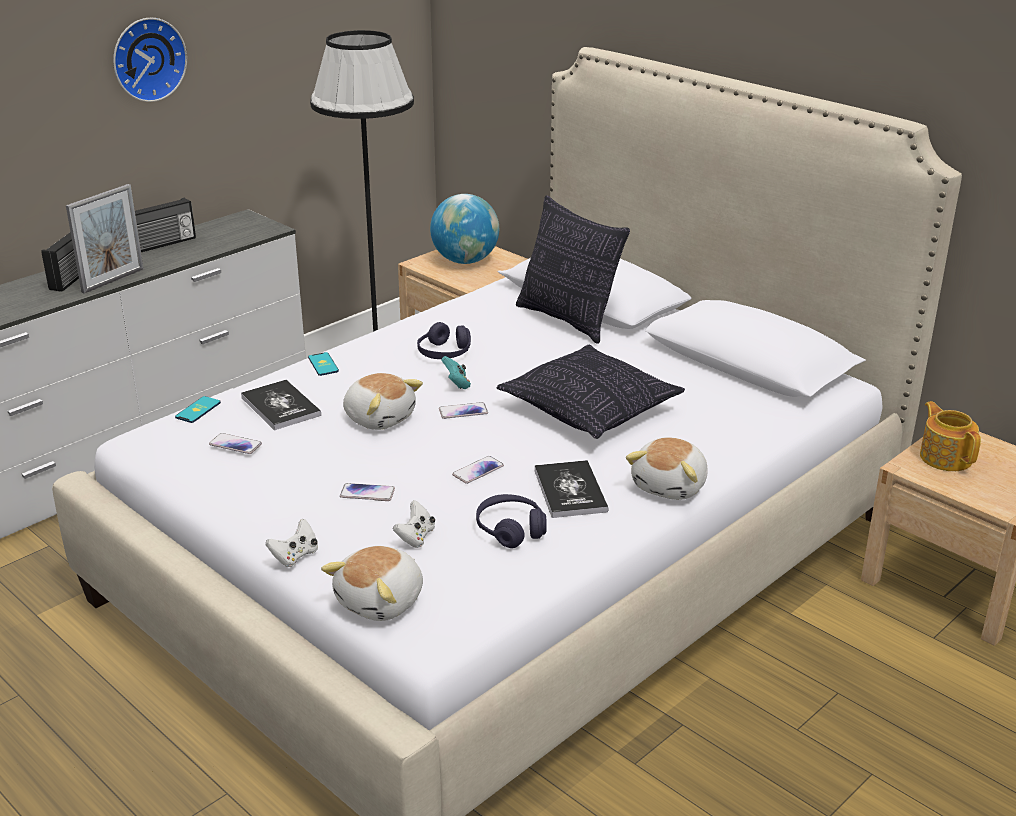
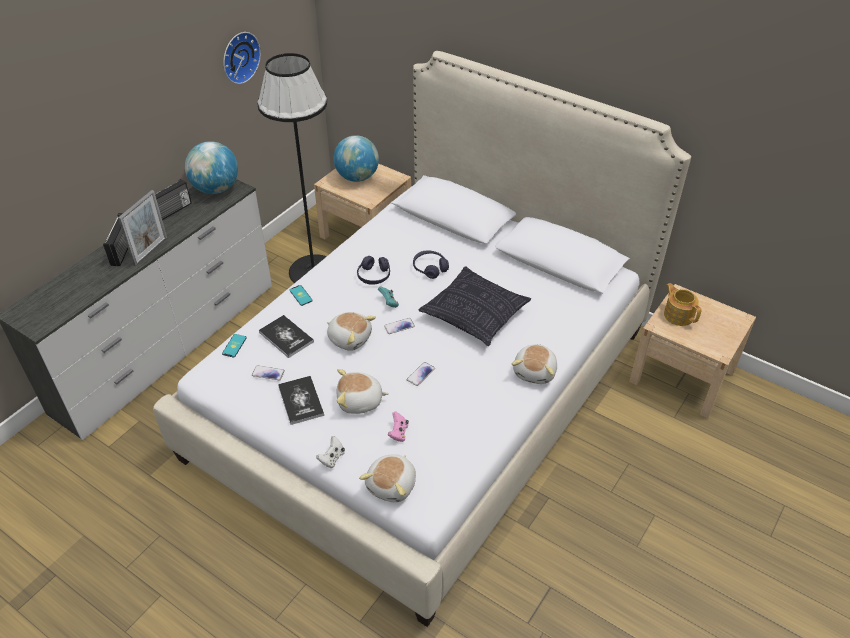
camera: 10 degrees left, 15 degrees up
wall clock [113,17,187,102] -> wall clock moved to [223,32,261,84]
phone [340,483,395,501] -> plush toy [336,369,389,414]
white game controller [393,500,435,548] -> pink game controller [388,412,409,442]
purple headphones [476,494,547,548] -> purple headphones moved to [413,250,449,279]
pillow [516,195,630,344] -> none
book [535,460,609,518] -> book moved to [278,376,324,425]
none -> globe [185,141,238,194]

